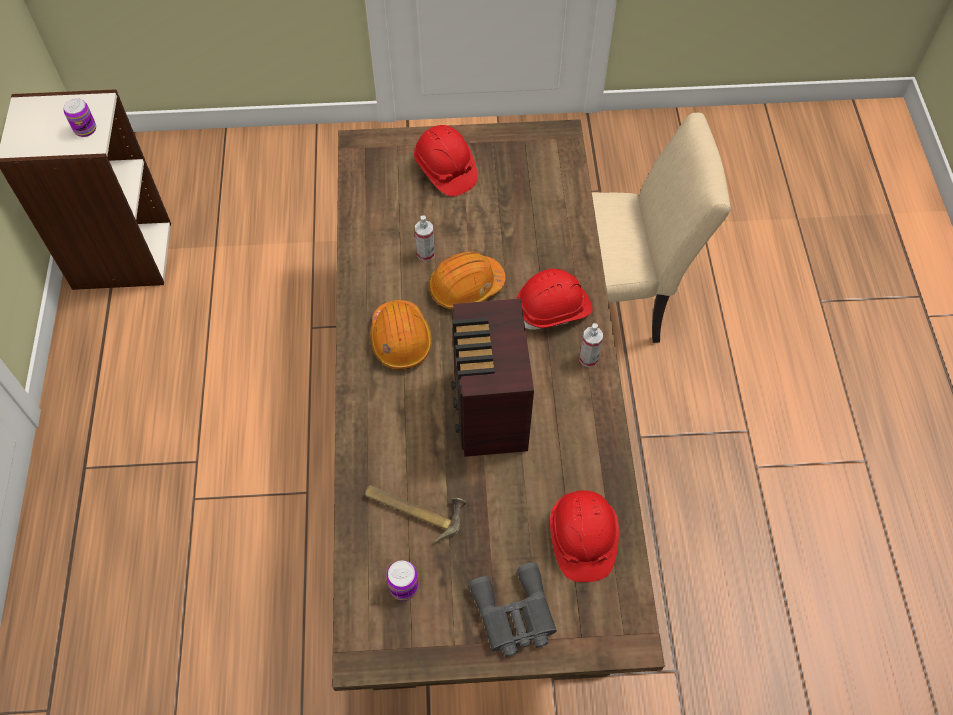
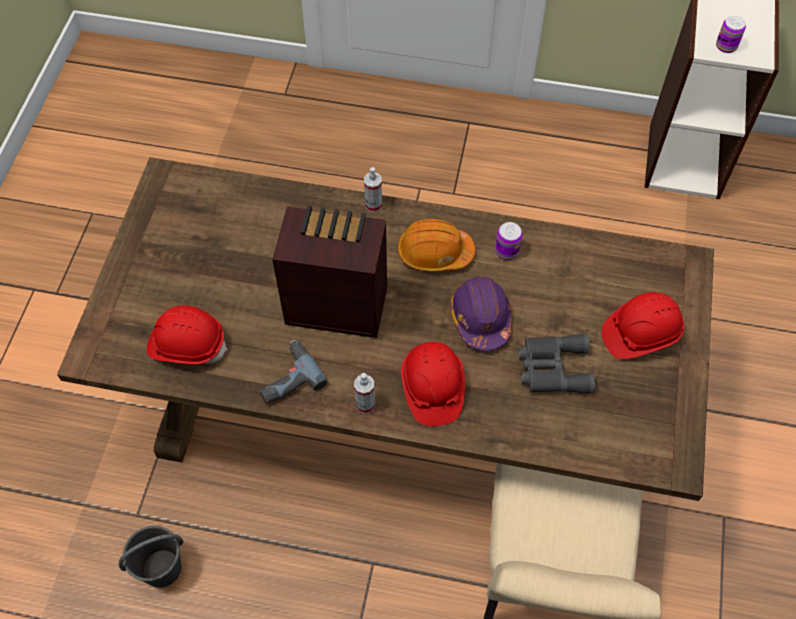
camera: 105 degrees right, 0 degrees up
hammer [365,485,467,544] -> none
can [386,560,419,601] -> can moved to [495,222,523,260]
spray bottle [415,215,435,261] -> spray bottle moved to [364,167,382,212]
orange hard hat [428,252,506,309] -> purple hard hat [450,276,512,351]
grey binoculars [469,563,557,657] -> grey binoculars moved to [518,334,595,393]
none -> grey bucket [118,526,184,588]
none -> power drill [260,340,328,404]

